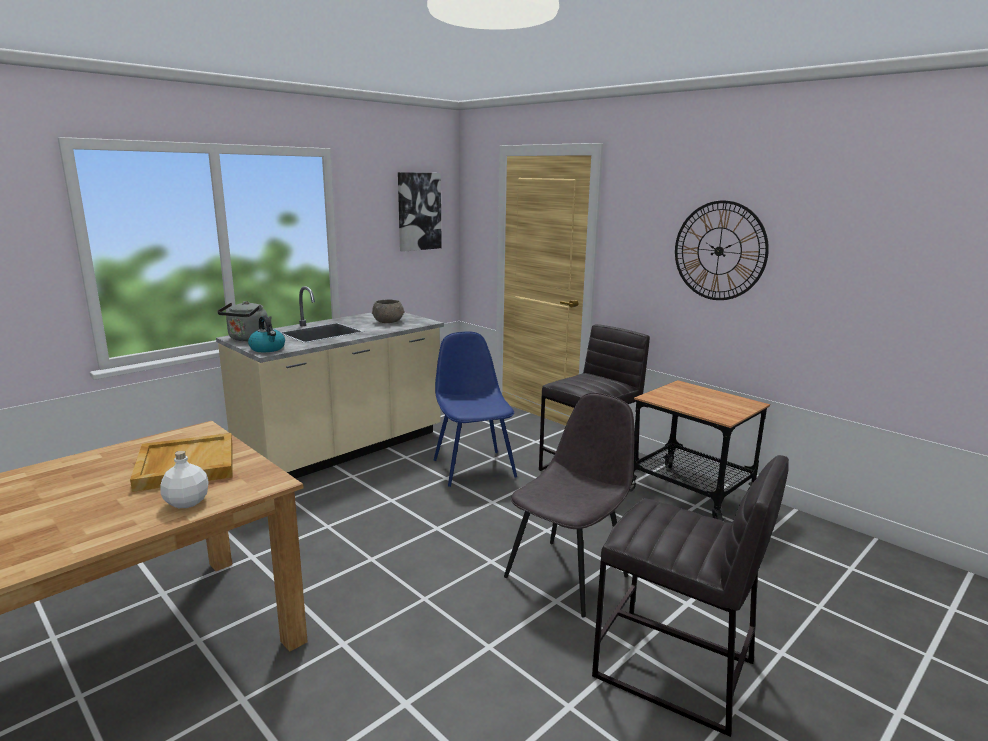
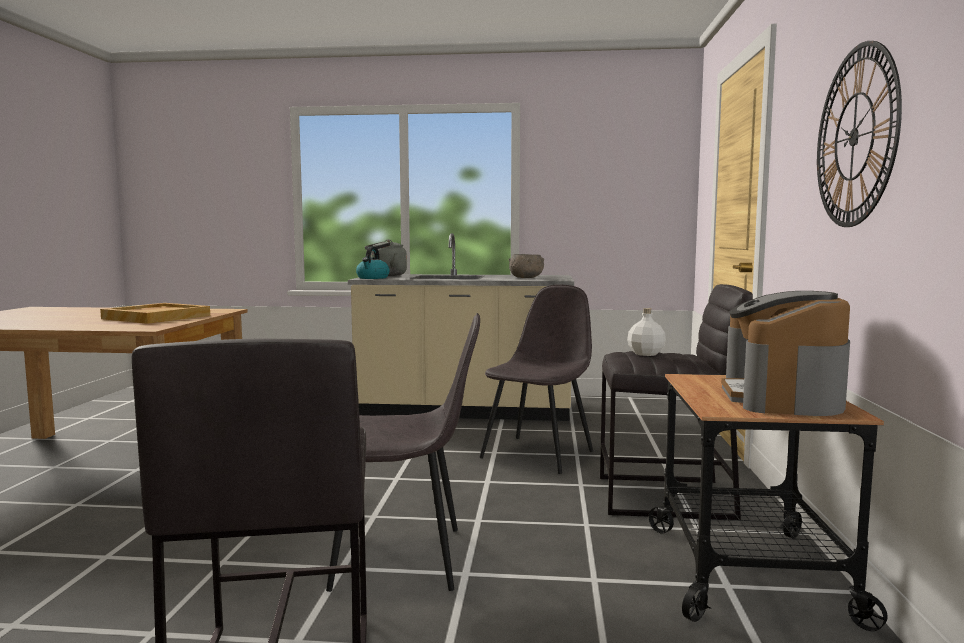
camera: 50 degrees right, 10 degrees down
white bottle [160,451,209,508] -> white bottle moved to [627,308,666,356]
picture [398,172,442,252] -> none
blue chair [434,331,517,487] -> grey chair [479,285,593,474]
none -> coffee machine [721,291,850,416]

